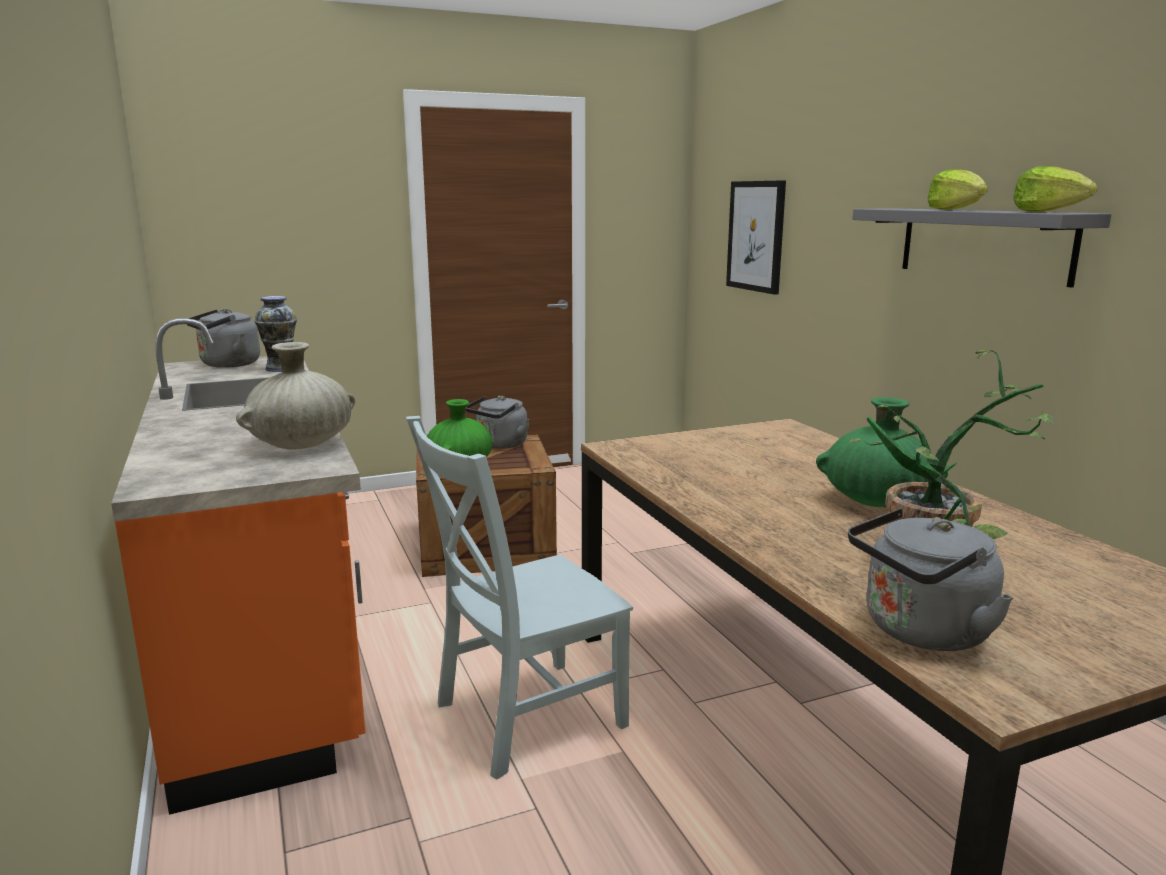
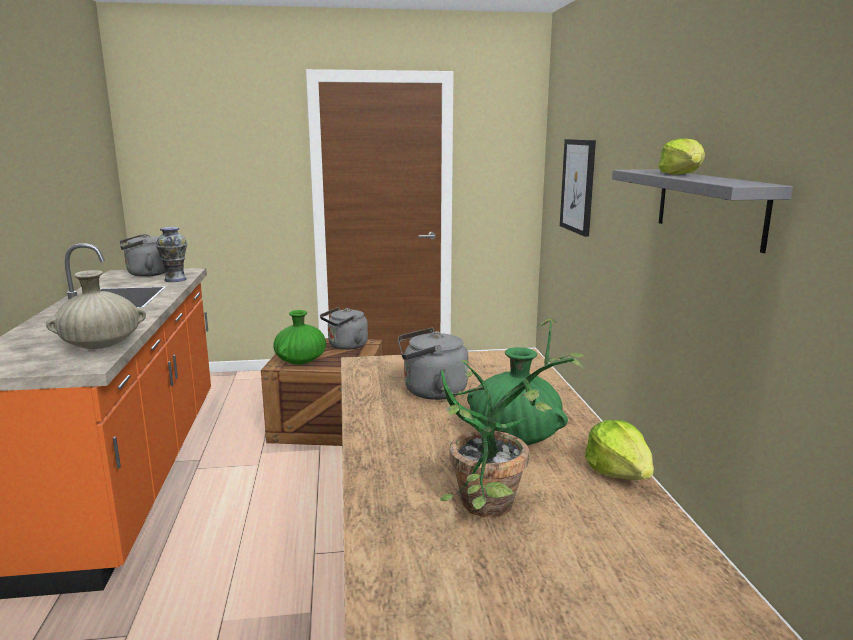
camera: 15 degrees right, 0 degrees up
grey chair [406,416,633,780] -> none
grey kettle [848,508,1013,651] -> grey kettle moved to [398,328,469,400]
lettuce [1013,166,1097,212] -> lettuce moved to [585,420,654,480]

